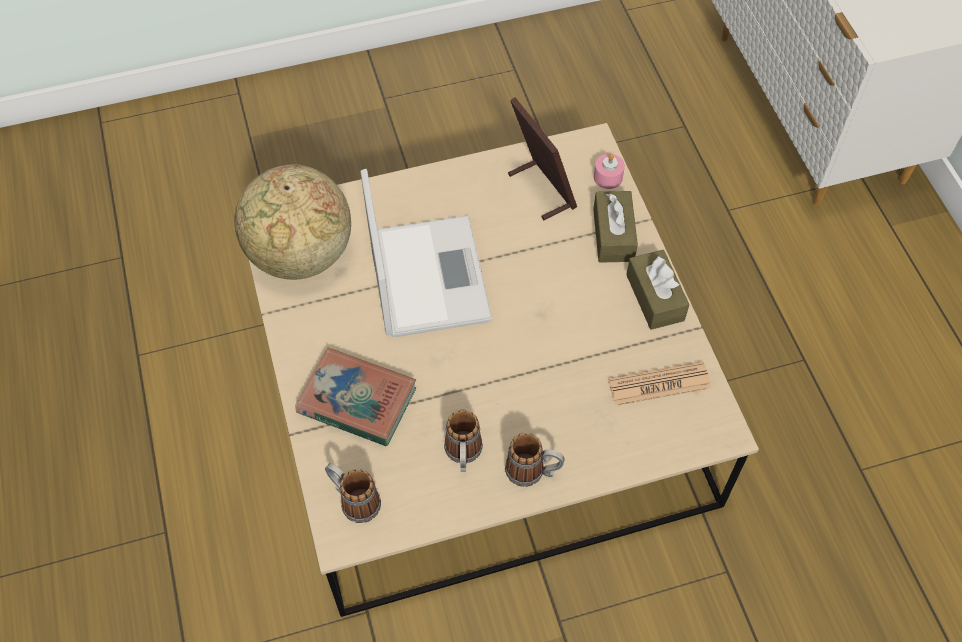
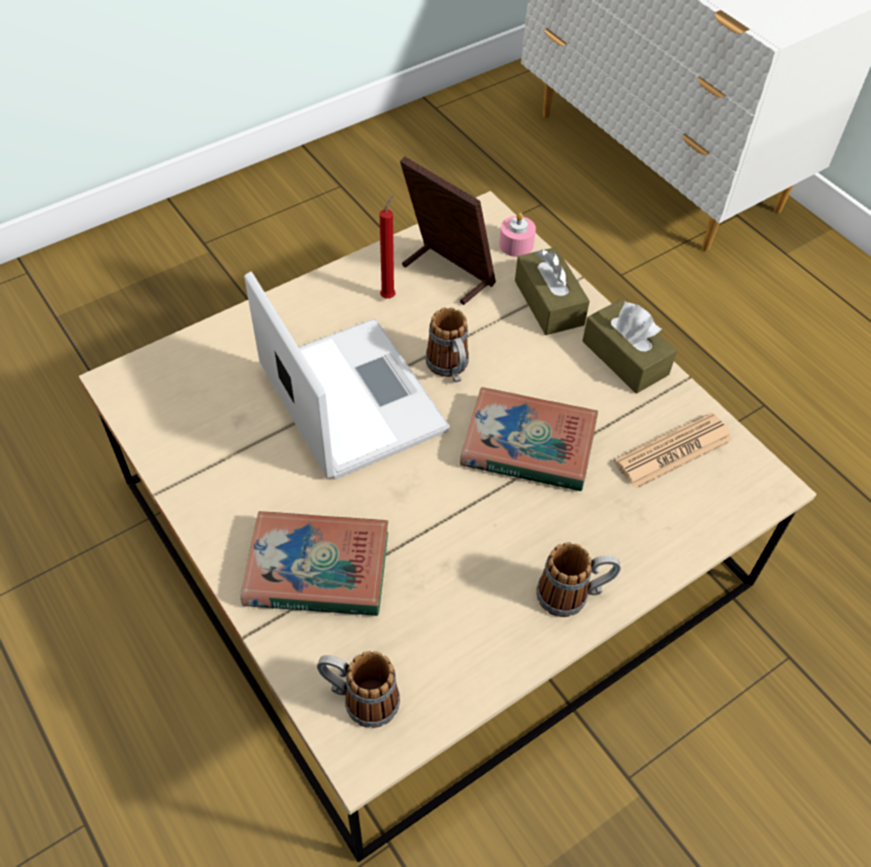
camera: 20 degrees left, 5 degrees down
globe [234,164,351,280] -> none
mug [444,409,483,472] -> mug moved to [425,307,469,382]
none -> red candle [380,195,395,299]
none -> book [460,387,598,491]

